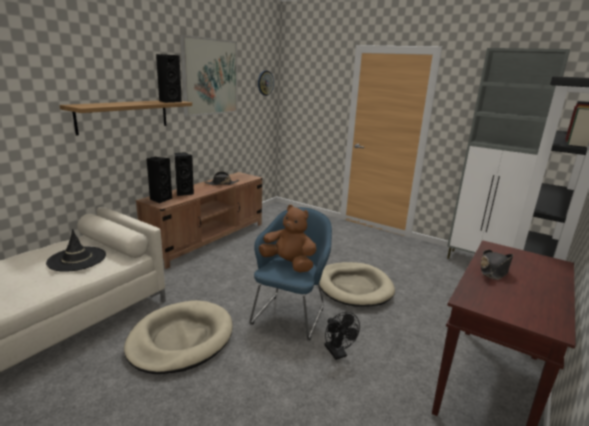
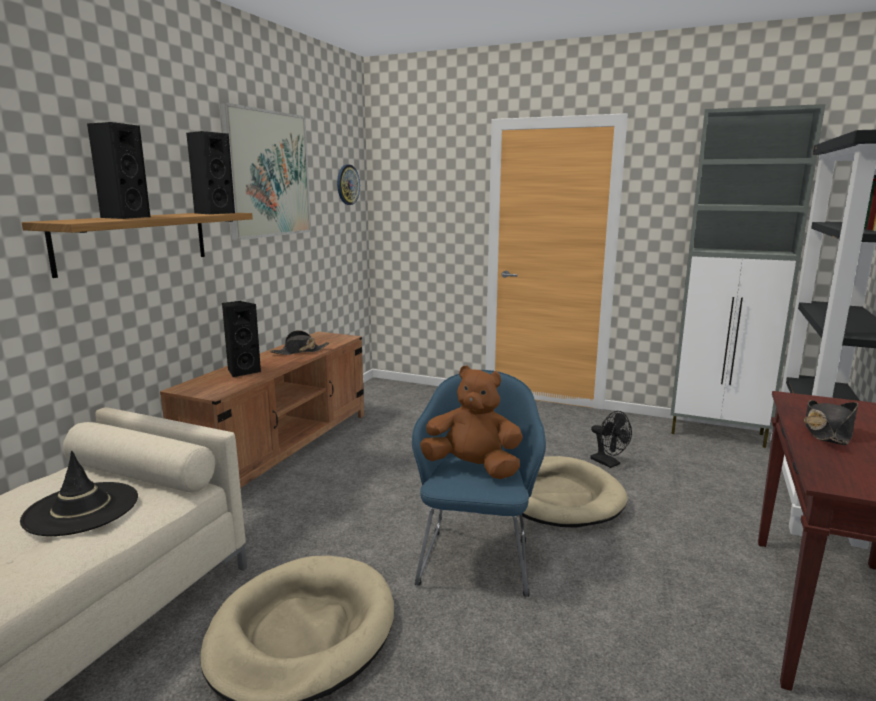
camera: 10 degrees left, 5 degrees down
black speaker [146,157,172,203] -> black speaker moved to [87,122,150,219]
black fan [324,312,360,360] -> black fan moved to [590,411,632,468]

